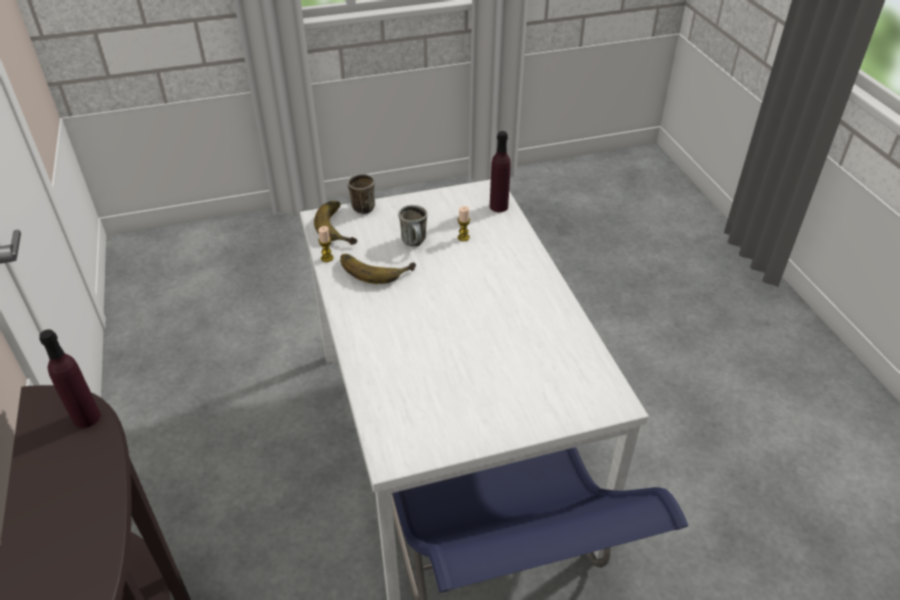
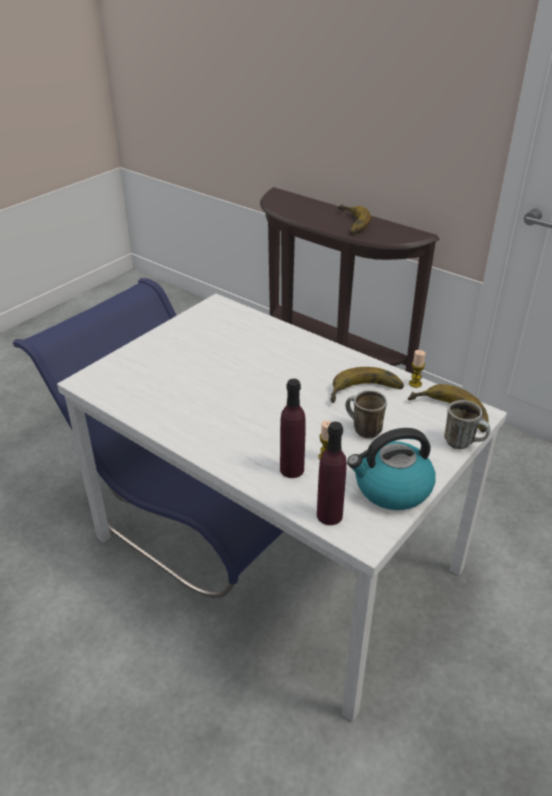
camera: 145 degrees right, 5 degrees down
purple bottle [39,329,101,428] -> purple bottle moved to [280,379,306,478]
none -> banana [338,204,371,235]
none -> kettle [347,428,435,510]

